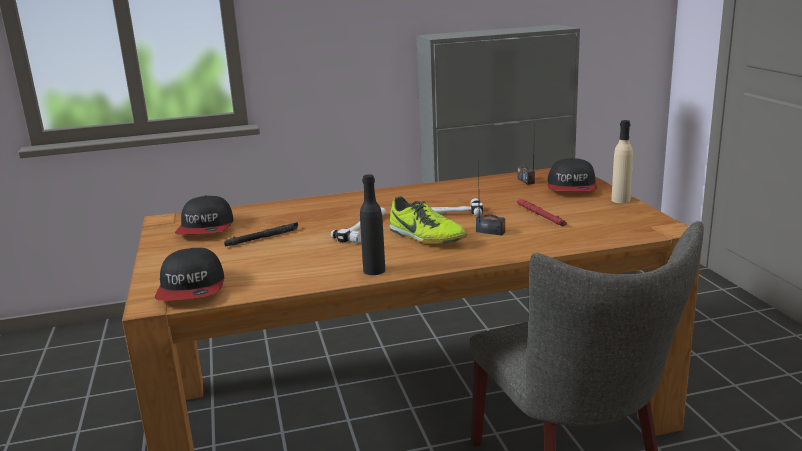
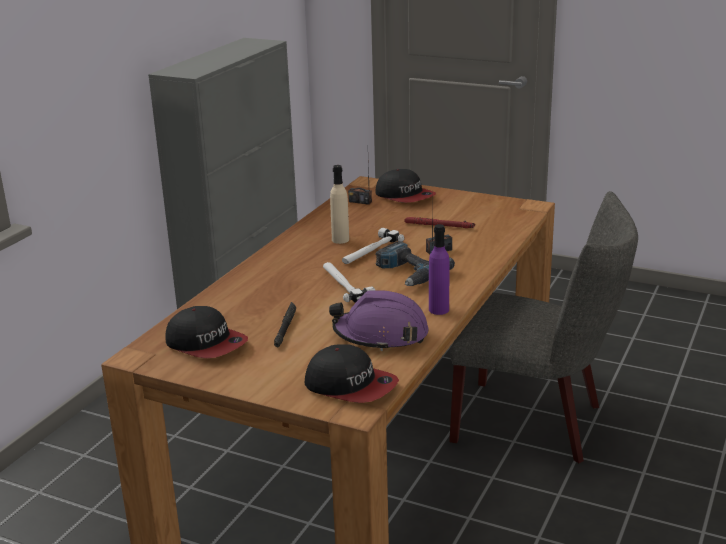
camera: 50 degrees left, 5 degrees up
black bottle [360,174,385,275] -> purple bottle [429,224,449,315]
shoe [389,196,467,244] -> power drill [376,241,455,286]
beige bottle [611,120,633,203] -> beige bottle moved to [330,165,349,244]
none -> purple hard hat [329,290,429,351]

